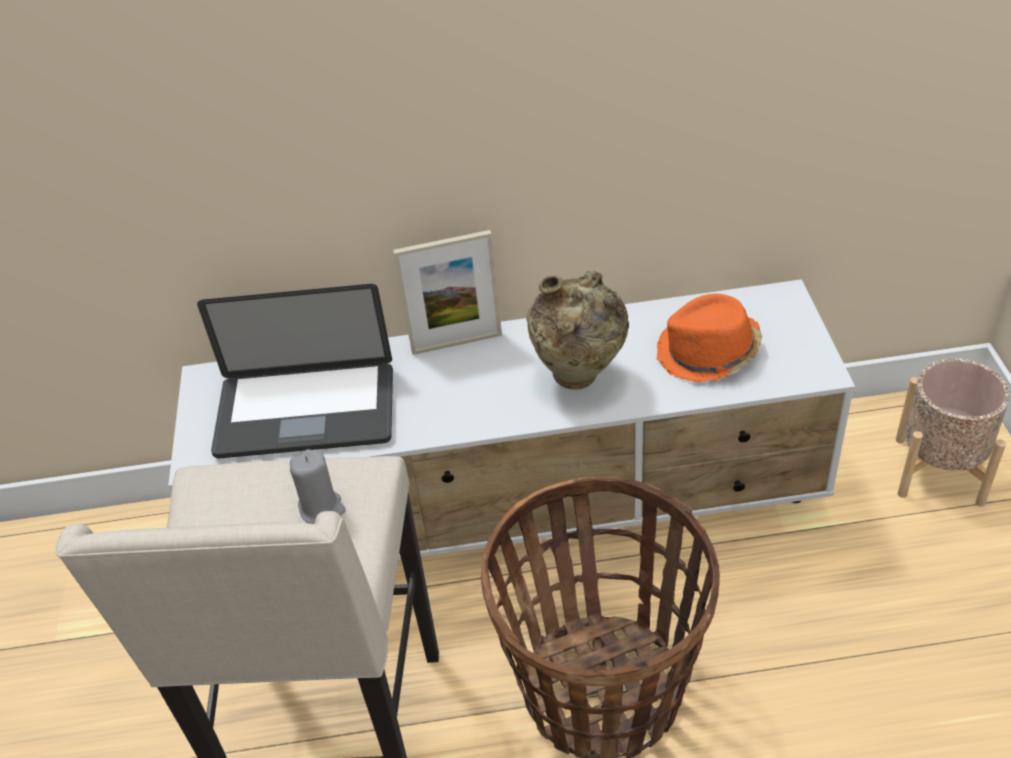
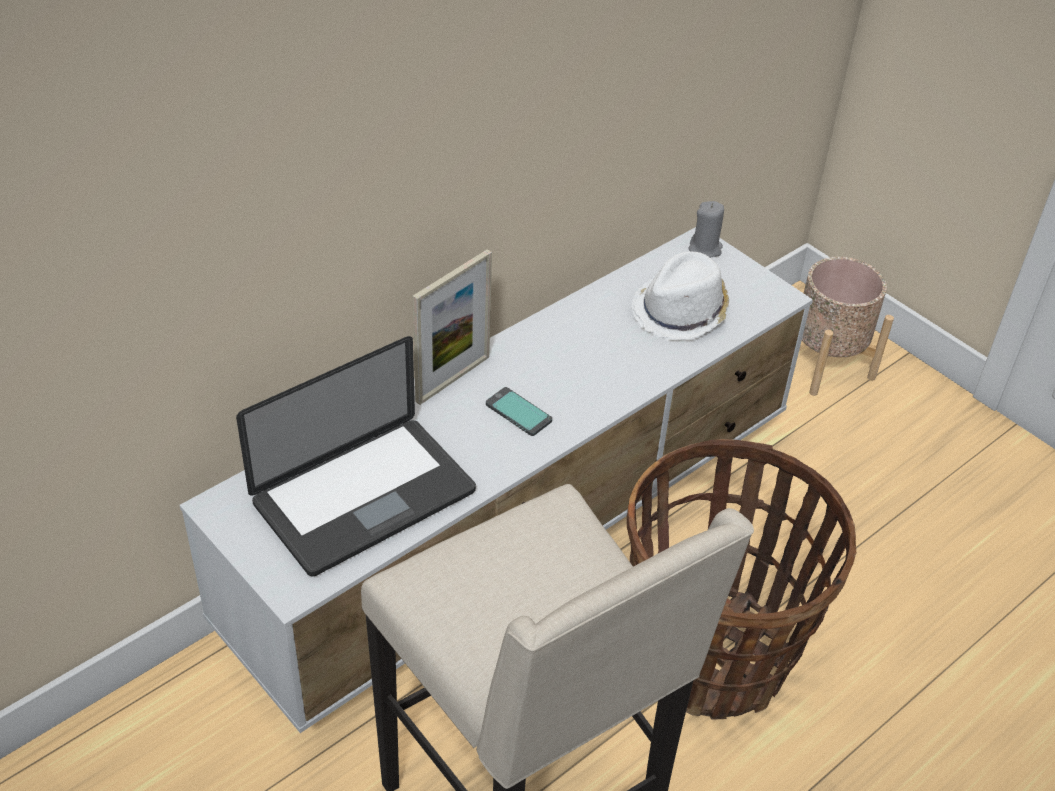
camera: 40 degrees left, 0 degrees up
grey candle [290,449,346,524] -> grey candle moved to [688,201,724,258]
beige vase [526,271,629,390] -> none
orange hat [656,294,762,382] -> white hat [631,251,729,341]
none -> phone [486,387,552,436]

